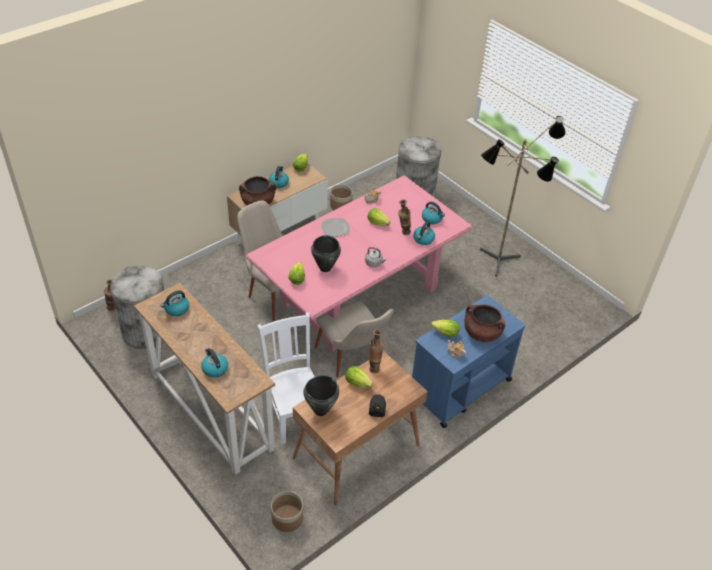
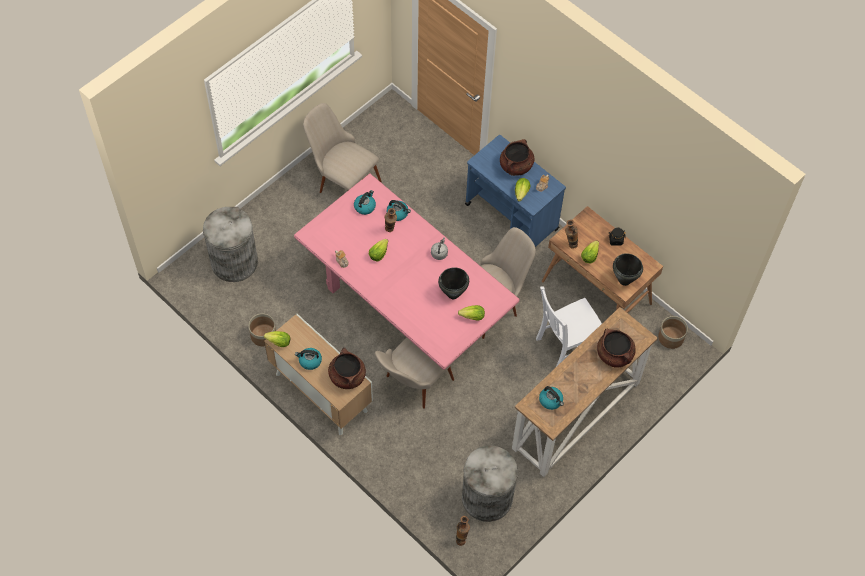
camera: 95 degrees left, 15 degrees up
kettle [201,348,228,378] -> brown cooking pot [597,329,636,368]
plate [321,218,350,237] -> none
floor lamp [480,116,566,277] -> beige chair [303,103,382,193]

